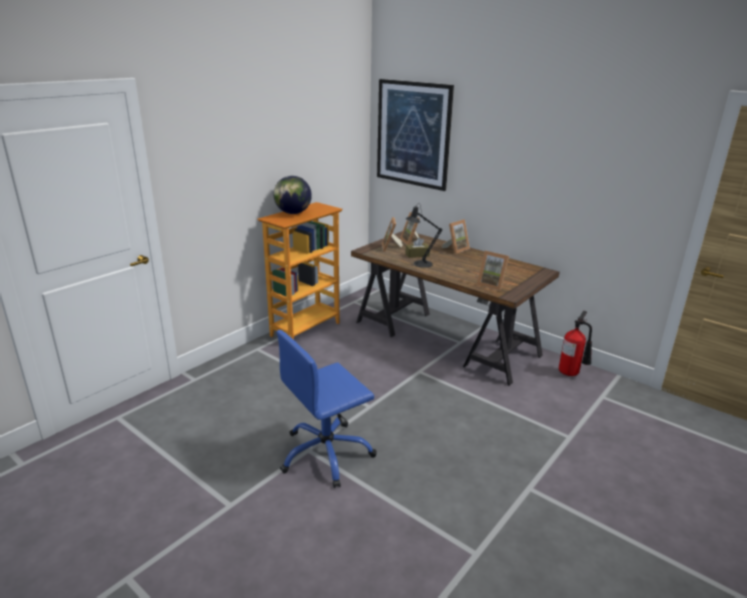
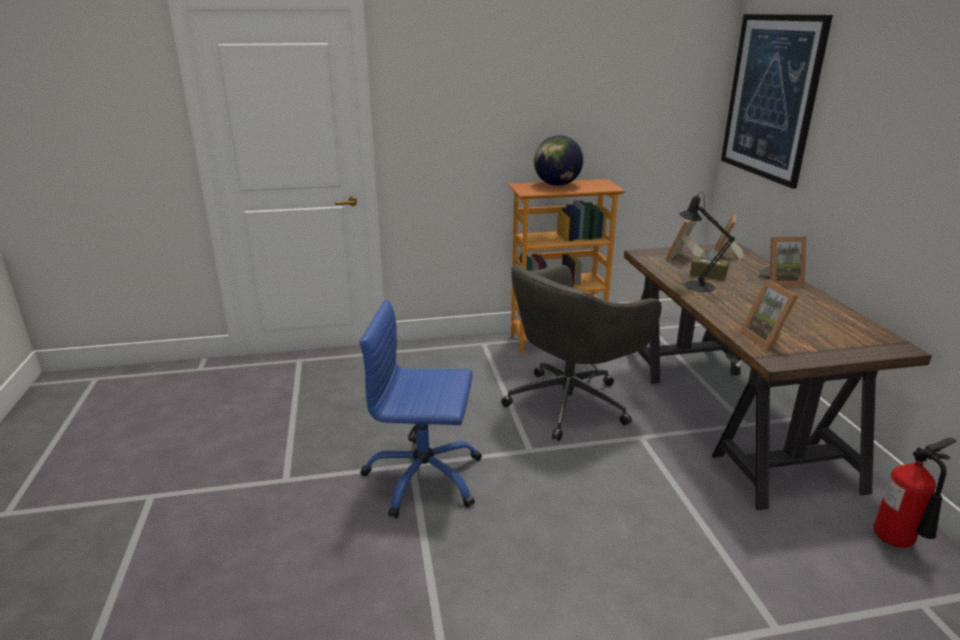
camera: 40 degrees right, 0 degrees up
none -> grey office chair [501,264,662,441]

